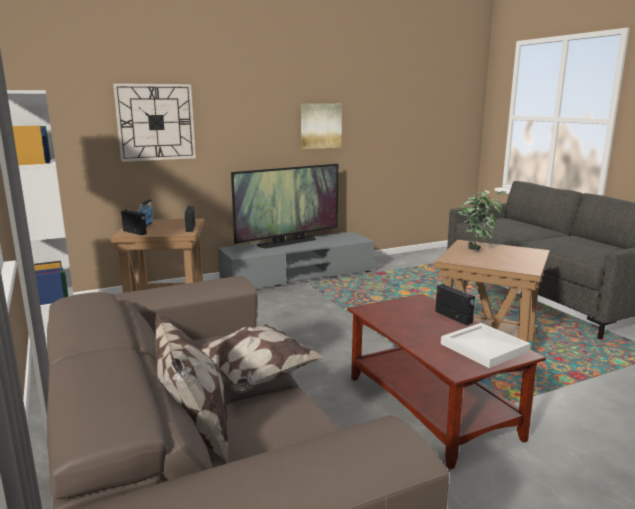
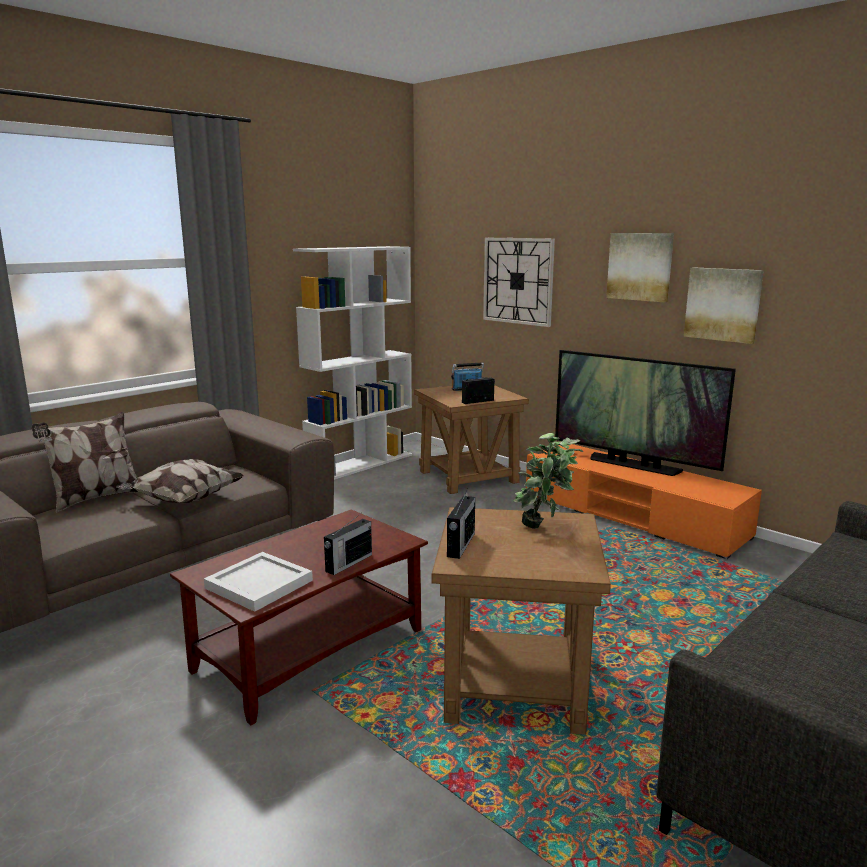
camera: 70 degrees right, 0 degrees up
radio [121,205,147,235] -> radio moved to [447,489,475,559]
grey tv stand [218,232,374,289] -> orange tv stand [526,444,762,559]
none -> picture [606,233,674,302]

